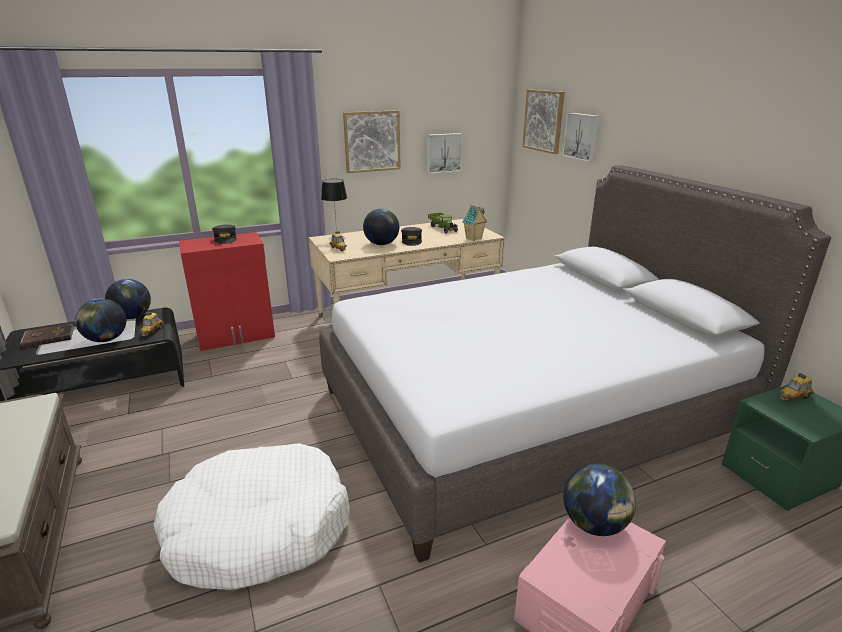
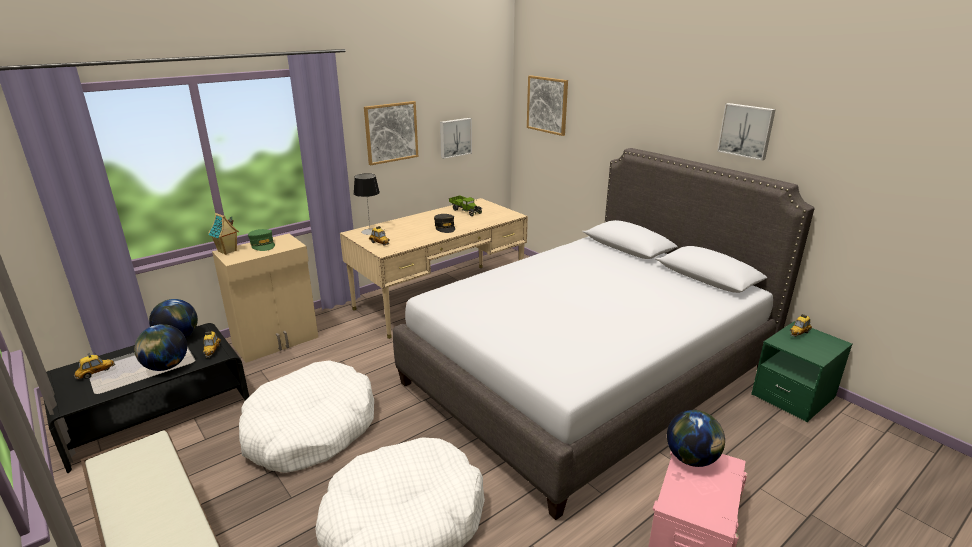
camera: 15 degrees left, 0 degrees up
brown book [20,323,74,348] -> toy car [74,353,115,379]
red cabinet [179,232,275,351] -> beige cabinet [212,234,318,363]
grey cap [212,224,237,244] -> green cap [248,229,275,251]
globe [363,209,399,245] -> none
toy house [462,204,488,241] -> toy house moved to [208,213,239,255]
picture [562,113,600,162] -> picture moved to [717,103,776,160]
none -> white dog bed [239,360,374,473]

